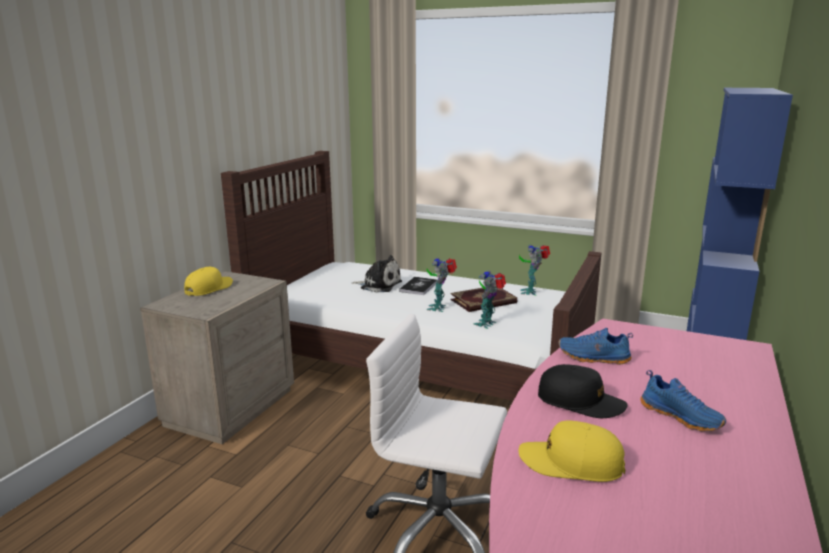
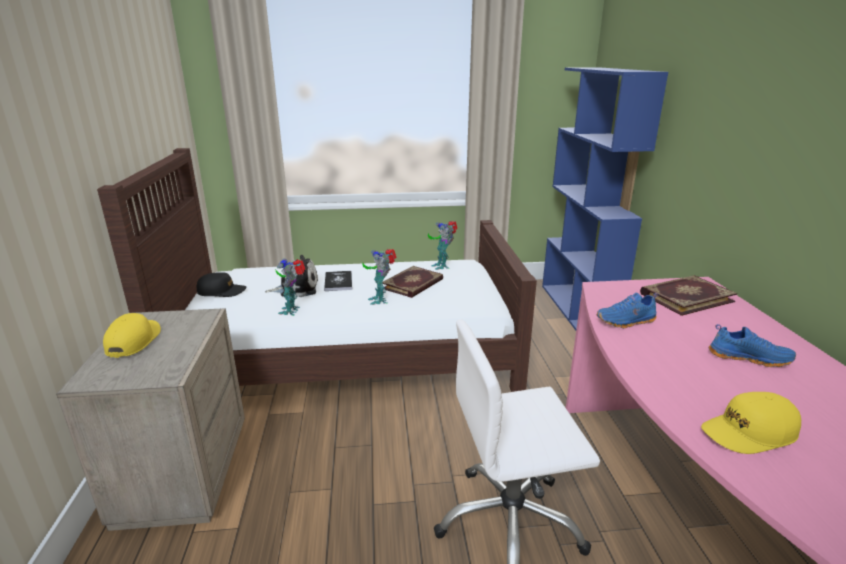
camera: 30 degrees left, 5 degrees up
toy robot [473,270,506,329] -> toy robot moved to [275,258,305,316]
black cap [538,364,628,418] -> black cap moved to [197,272,247,297]
none -> book [640,275,737,316]

